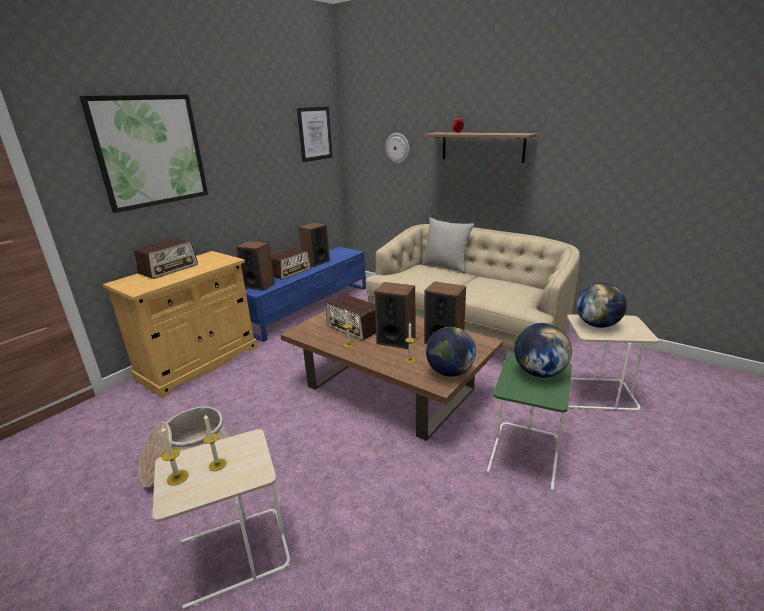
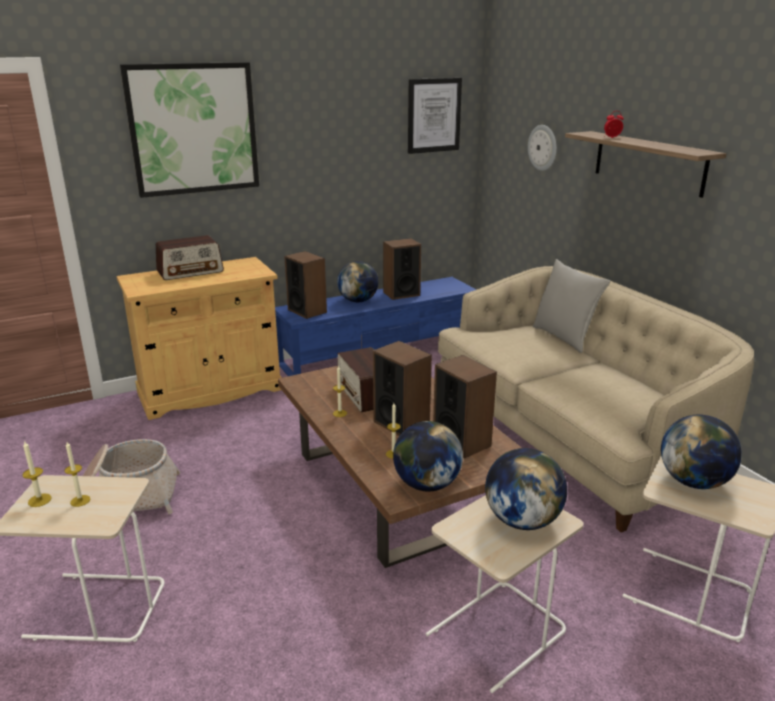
camera: 25 degrees right, 0 degrees up
radio [271,248,311,280] -> globe [337,261,378,302]
green side table [487,353,572,491] -> beige side table [425,495,584,693]

